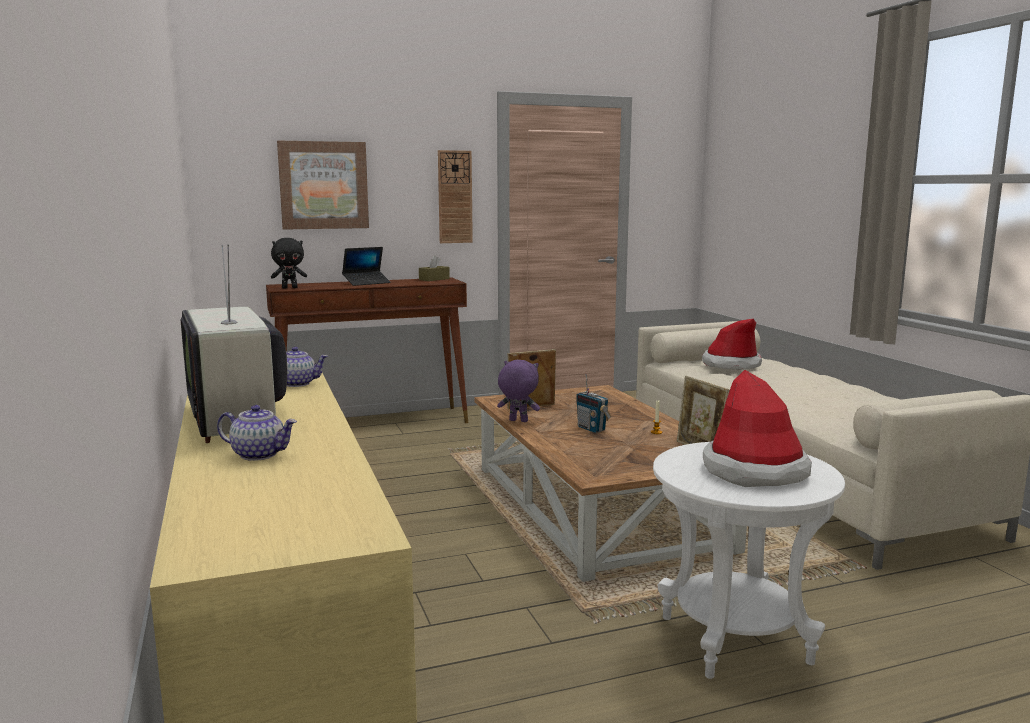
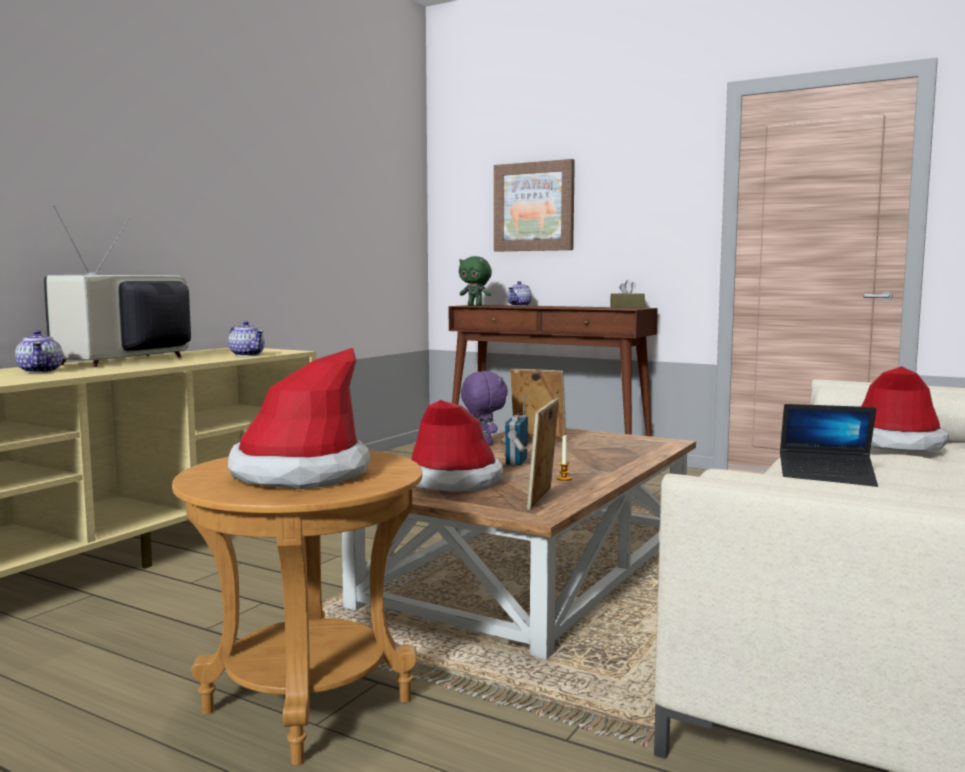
camera: 50 degrees right, 5 degrees down
black plush toy [271,238,307,289] -> green plush toy [459,256,492,306]
laptop [342,247,391,286] -> laptop moved to [780,404,878,487]
wall clock [438,150,473,243] -> none
white side table [653,442,845,679] -> brown side table [172,450,422,766]
none -> hat [411,400,503,492]
none -> teapot [507,281,532,306]

